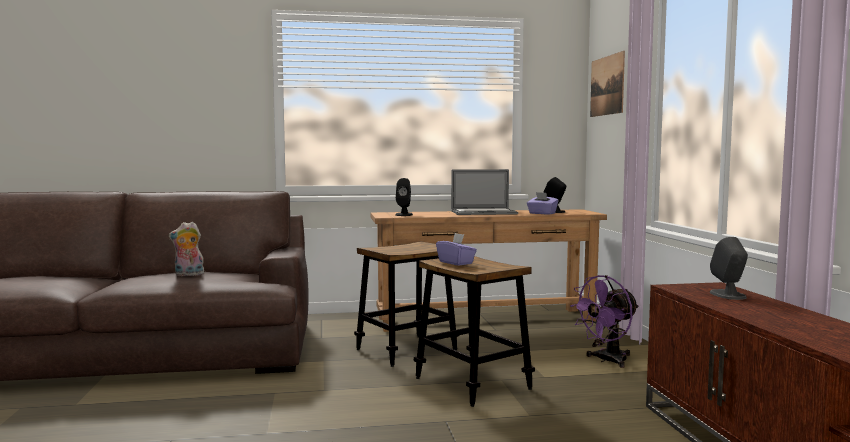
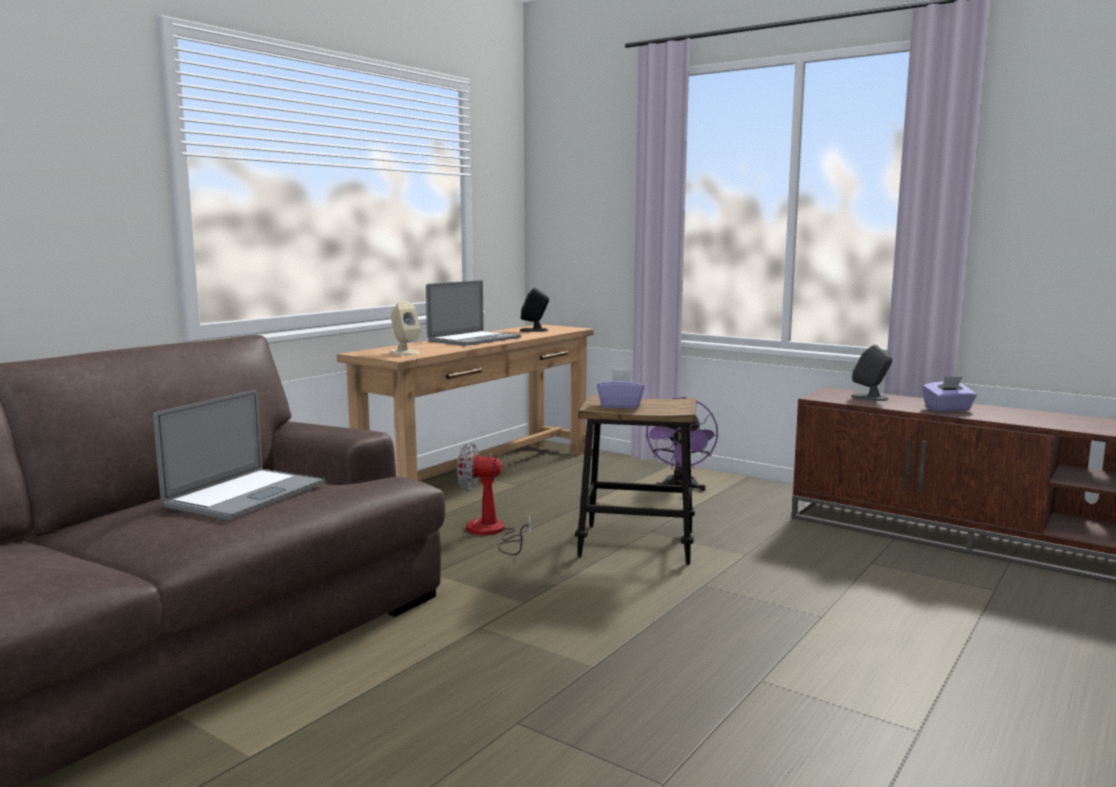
camera: 45 degrees left, 5 degrees up
plush toy [169,222,204,276] -> laptop [153,390,325,520]
stool [354,241,459,367] -> fan [457,442,531,555]
black speaker [395,178,413,216] -> beige speaker [391,301,420,355]
purple tissue box [527,192,558,215] -> purple tissue box moved to [922,377,977,412]
picture [590,51,625,117] -> none

